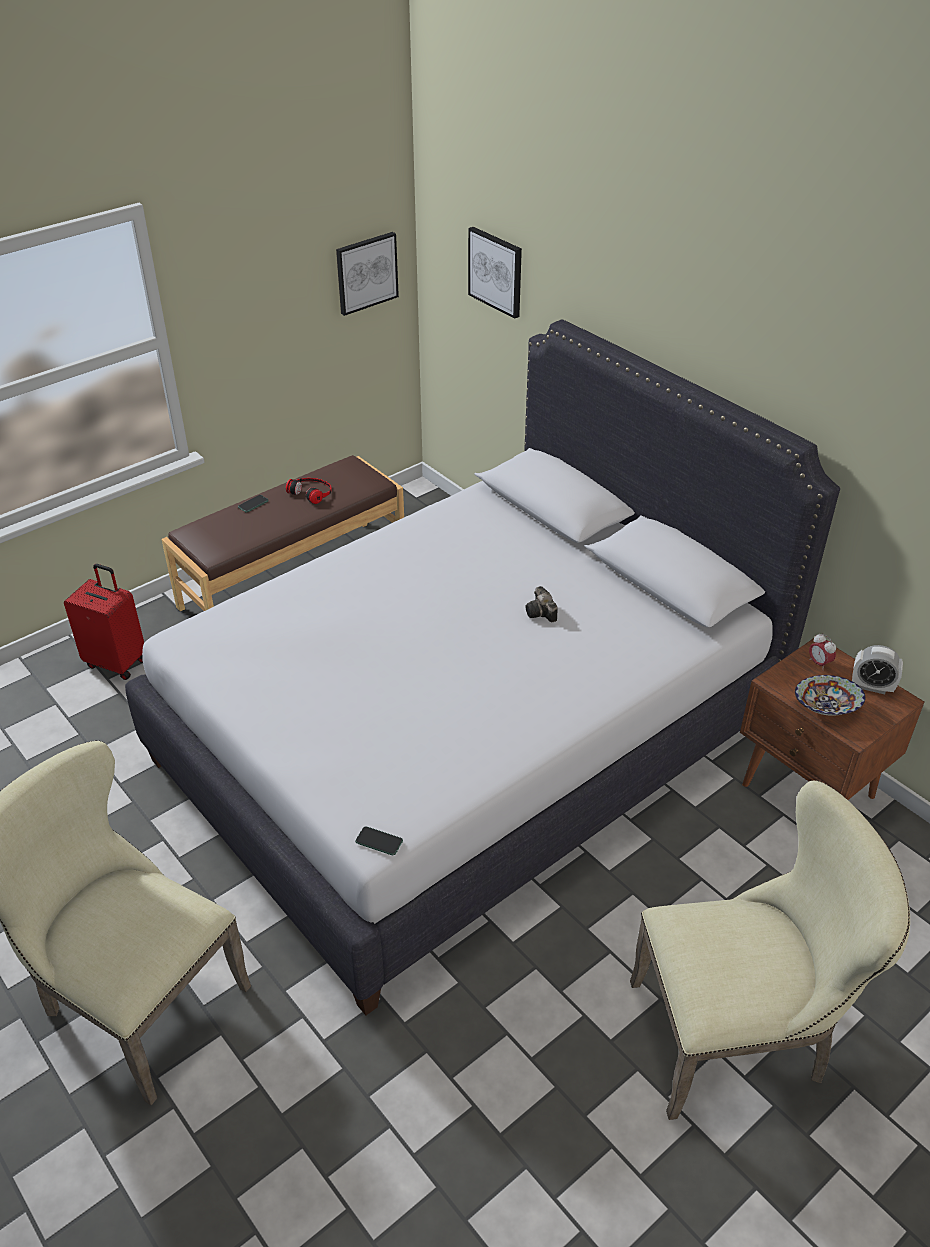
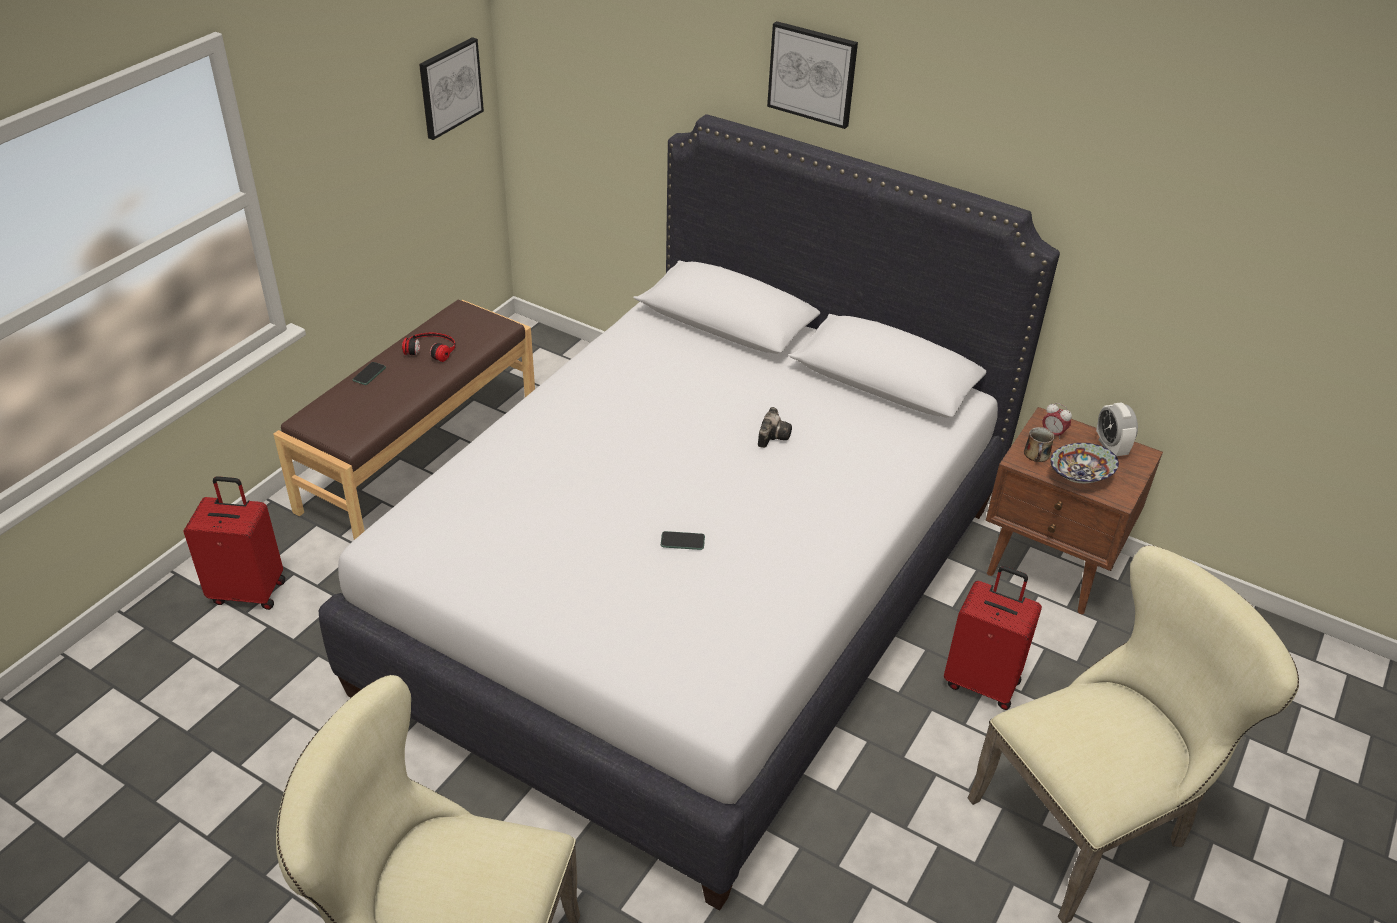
camera: 20 degrees left, 0 degrees up
phone [355,826,403,855] -> phone moved to [661,531,705,550]
picture [468,227,522,319] -> picture moved to [767,21,858,129]
camera [526,586,558,622] -> camera turned 120 degrees counterclockwise [758,407,792,448]
alarm clock [852,645,903,694] -> alarm clock turned 75 degrees clockwise [1096,402,1138,456]
none -> red suitcase [944,566,1042,710]
none -> mug [1024,427,1054,462]

